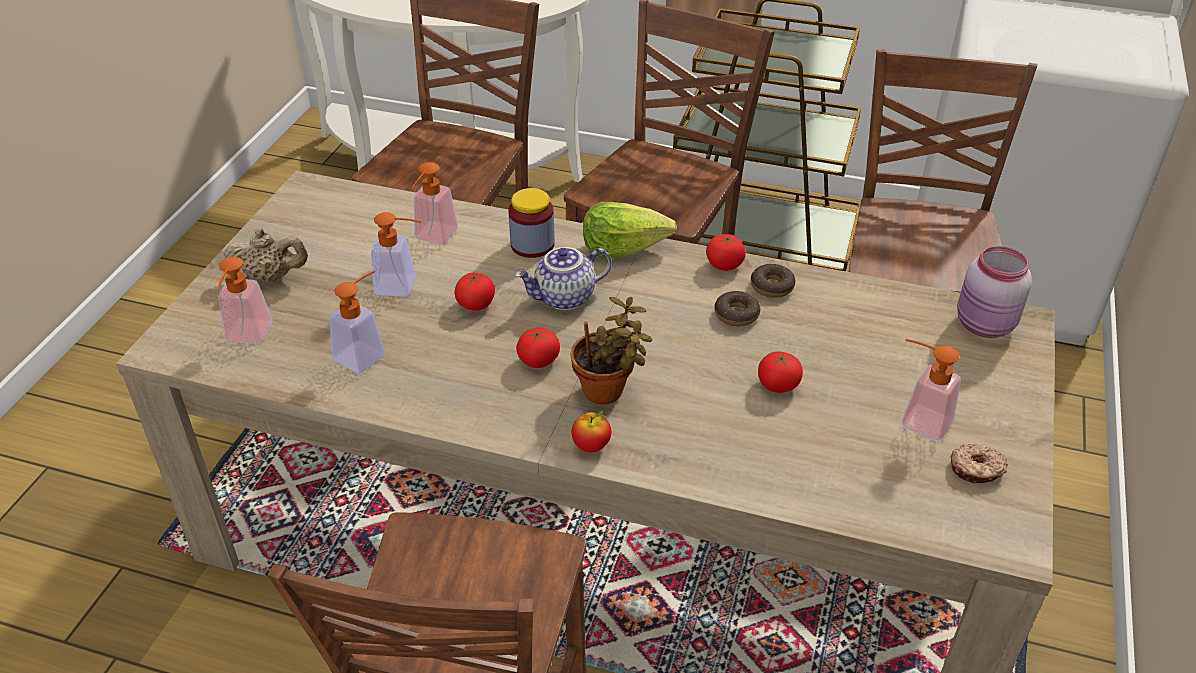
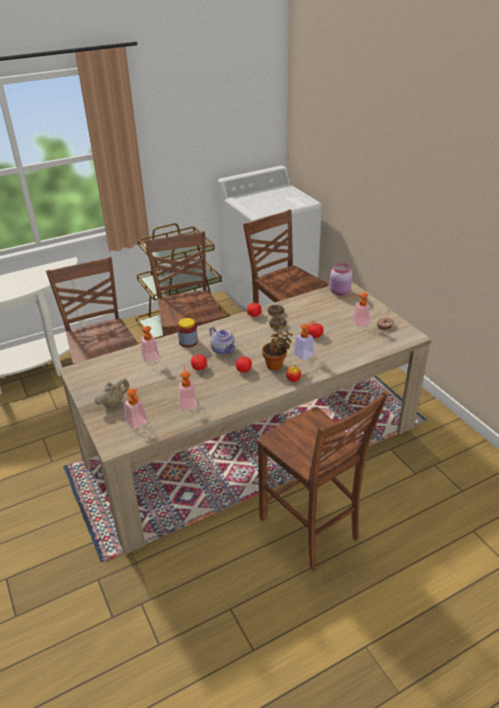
camera: 45 degrees left, 5 degrees down
soap dispenser [371,212,422,297] -> soap dispenser moved to [294,321,316,360]
teapot [515,247,612,310] -> teapot turned 60 degrees counterclockwise [209,327,236,355]
lettuce [583,202,677,258] -> none

